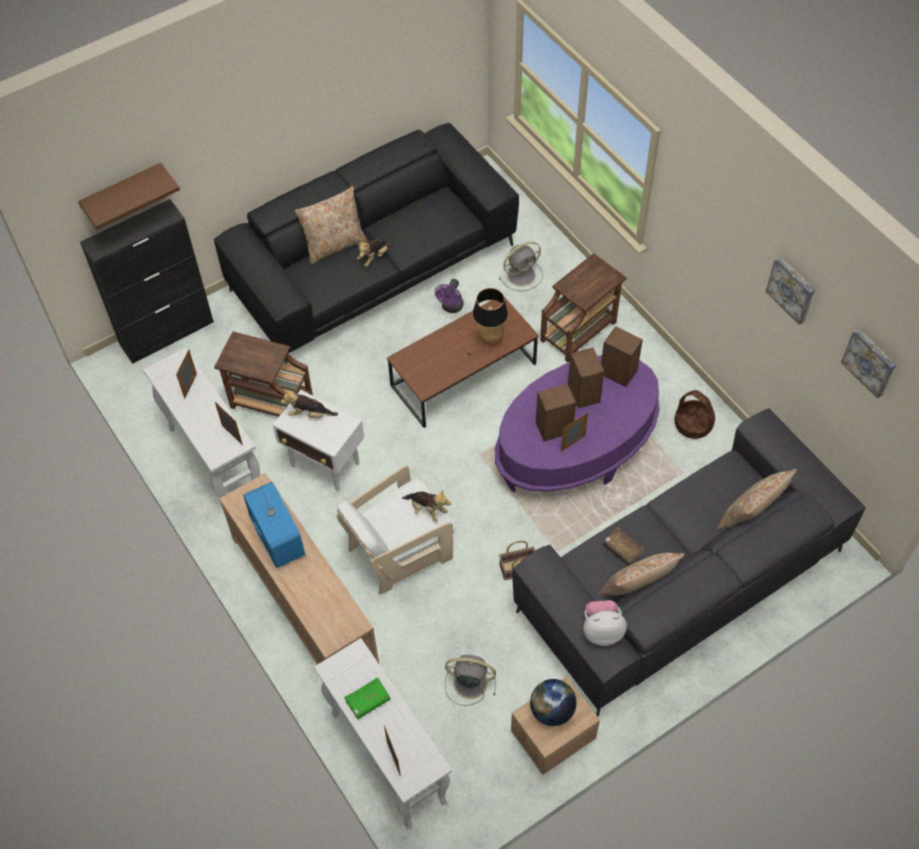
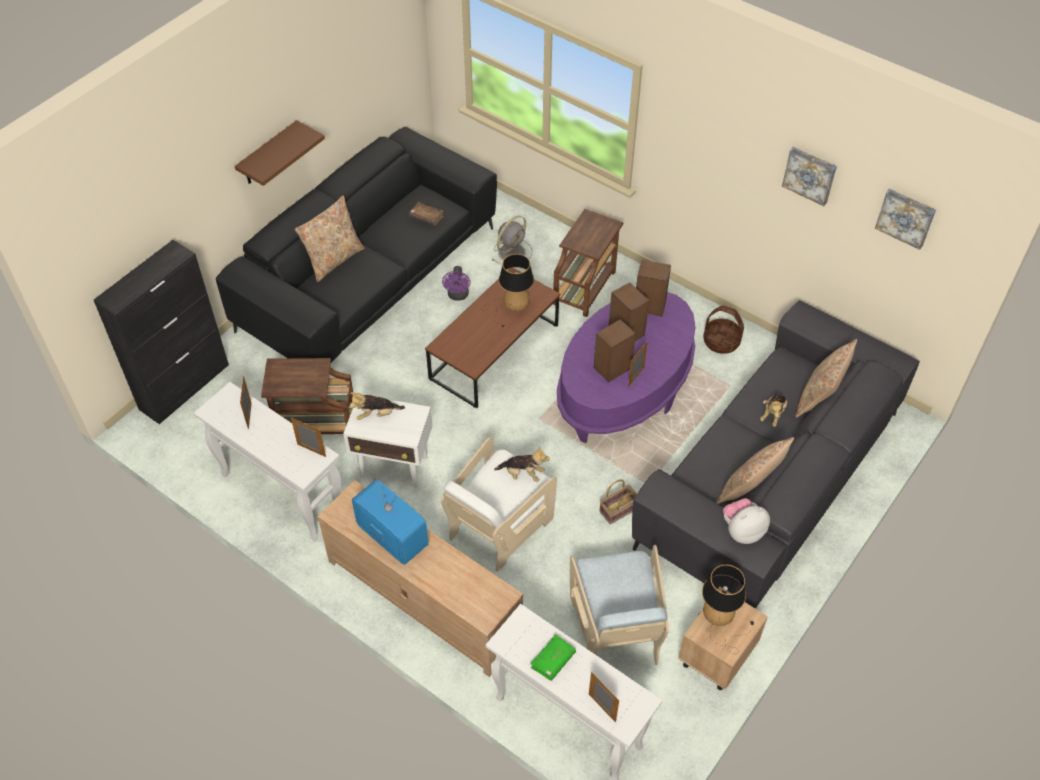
camera: 20 degrees left, 5 degrees down
brown shelf [78,163,180,230] -> brown shelf moved to [235,120,325,186]
plush toy [357,239,391,267] -> plush toy moved to [760,392,787,427]
grey fan [445,655,496,706] -> beige armchair [570,545,669,665]
globe [530,679,576,726] -> table lamp [702,565,754,648]
brown book [603,527,644,565] -> brown book moved to [409,202,444,226]

